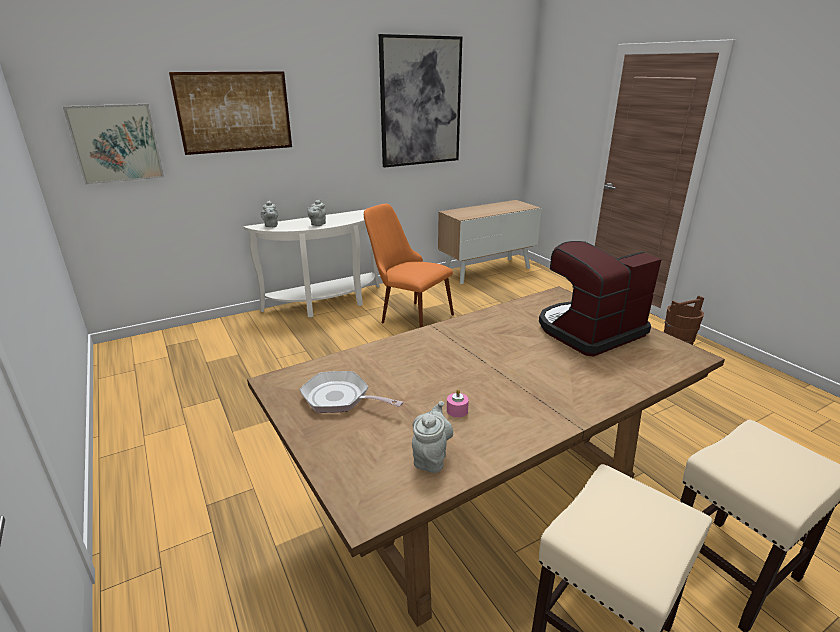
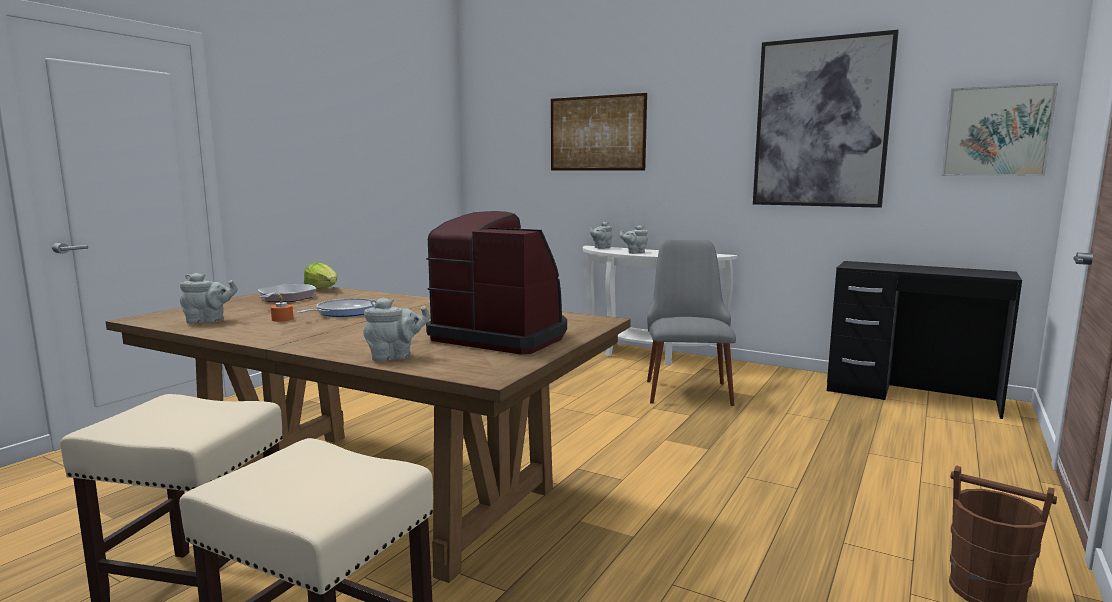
camera: 60 degrees right, 15 degrees down
picture [63,104,164,185] -> picture moved to [942,83,1058,176]
orange chair [364,204,454,327] -> grey chair [647,239,736,406]
cabinet [438,200,542,284] -> black desk [827,261,1022,419]
pink candle [447,389,469,417] -> orange candle [271,295,293,322]
none -> frying pan [297,298,376,317]
none -> lettuce [304,262,337,290]
none -> grey teapot [363,298,430,361]

